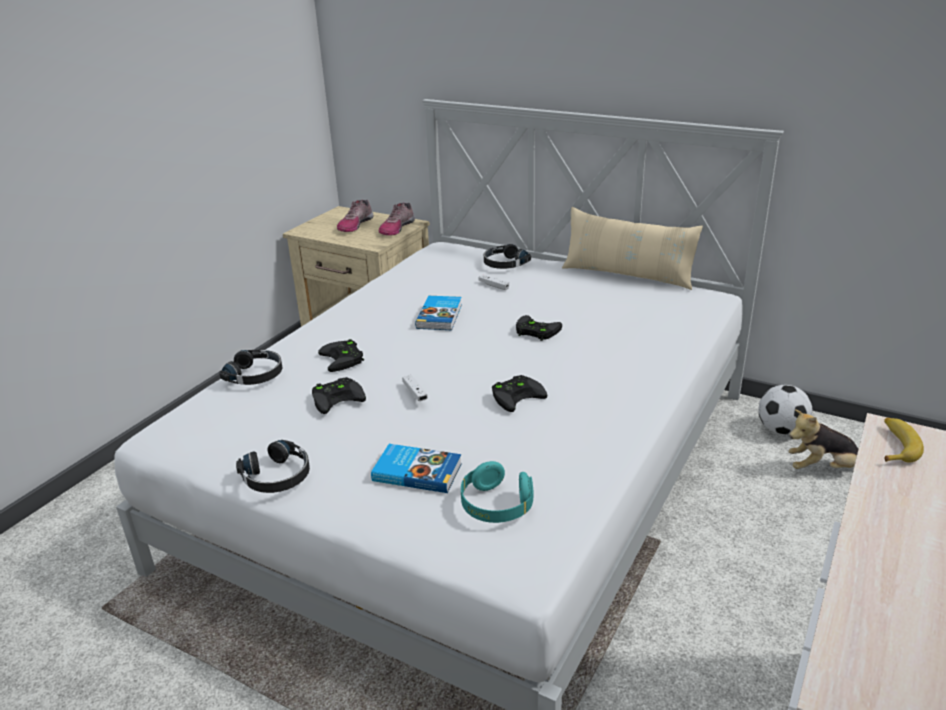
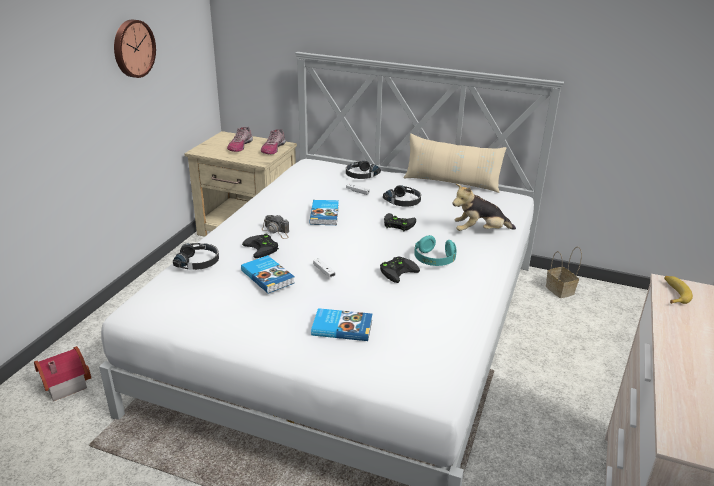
camera: 10 degrees left, 0 degrees up
black headphones [236,440,310,493] -> black headphones moved to [383,185,421,207]
black game controller [312,377,366,414] -> book [241,255,295,293]
turquoise headphones [461,461,533,523] -> turquoise headphones moved to [414,235,457,266]
football [758,385,812,435] -> basket [546,246,582,298]
plush toy [788,409,858,469] -> plush toy moved to [453,184,516,231]
none -> toy house [34,346,91,401]
none -> wall clock [114,20,156,78]
none -> camera [262,214,289,239]

